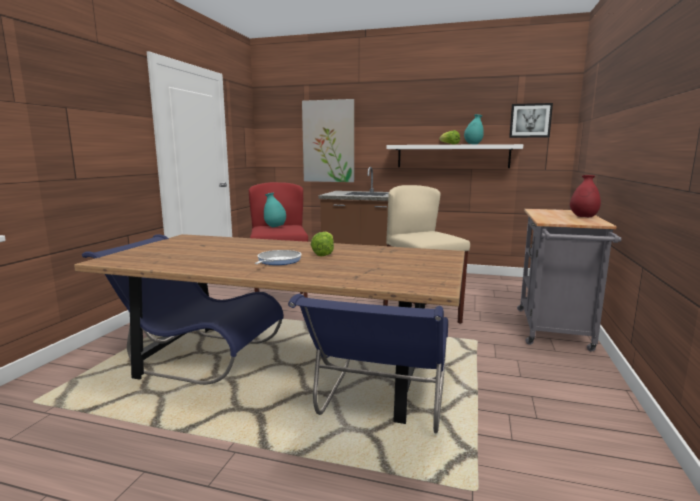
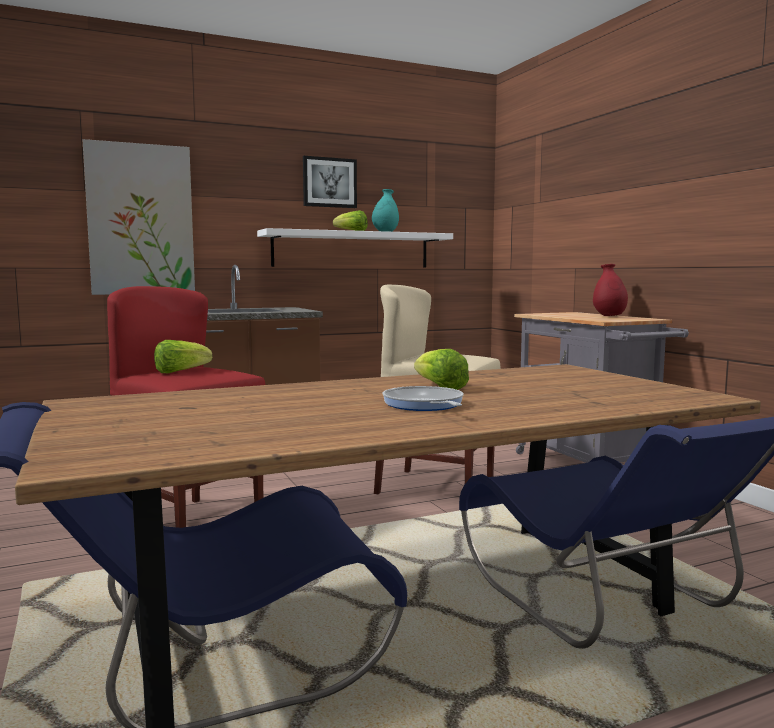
camera: 40 degrees left, 5 degrees down
turquoise vase [264,192,286,228] -> lettuce [154,340,212,373]
picture [509,103,553,138] -> picture moved to [303,156,357,208]

